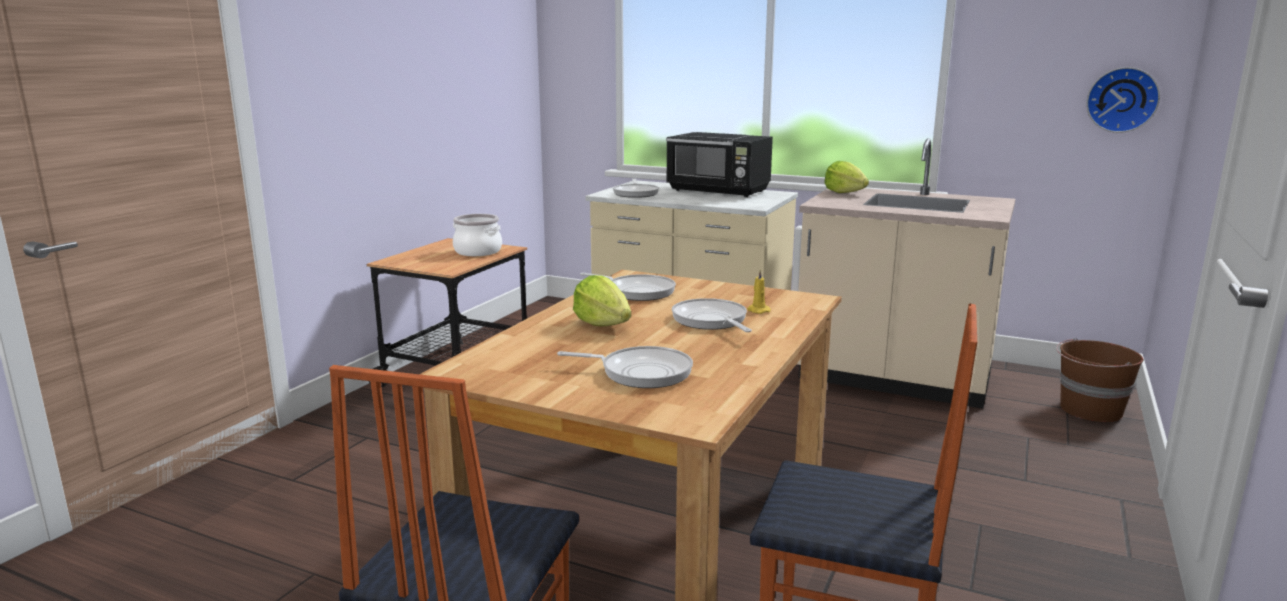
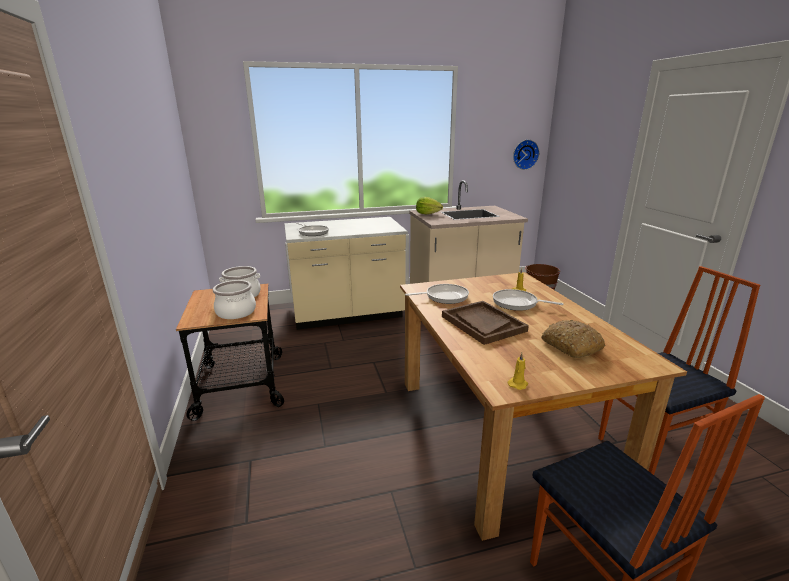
camera: 40 degrees left, 5 degrees up
frying pan [557,346,693,388] -> bread [541,320,606,358]
lettuce [573,275,631,326] -> brown tray [442,301,529,345]
black microwave [666,132,773,197] -> none
none -> cooking pot [213,280,256,319]
none -> yellow candle [508,353,528,390]

